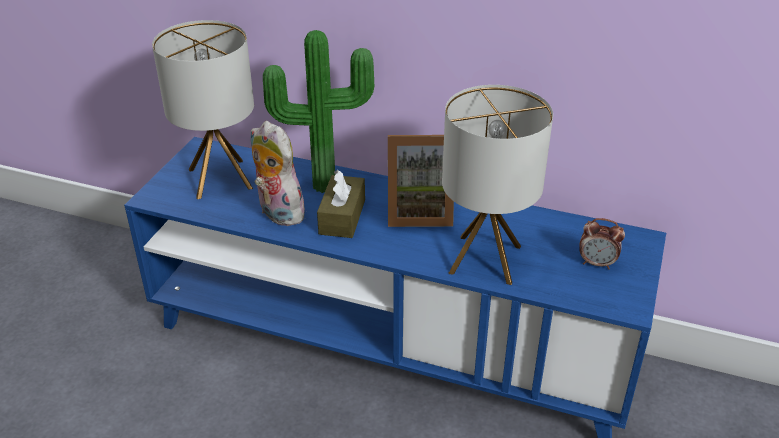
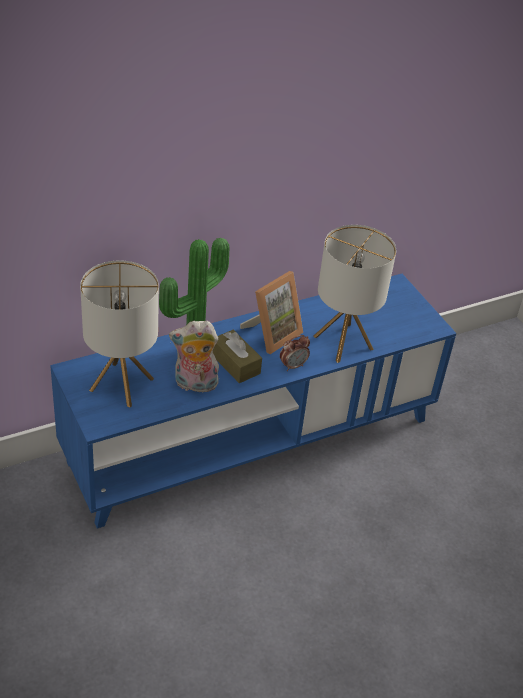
camera: 50 degrees left, 5 degrees up
alarm clock [579,218,625,269] -> alarm clock moved to [280,335,310,371]

